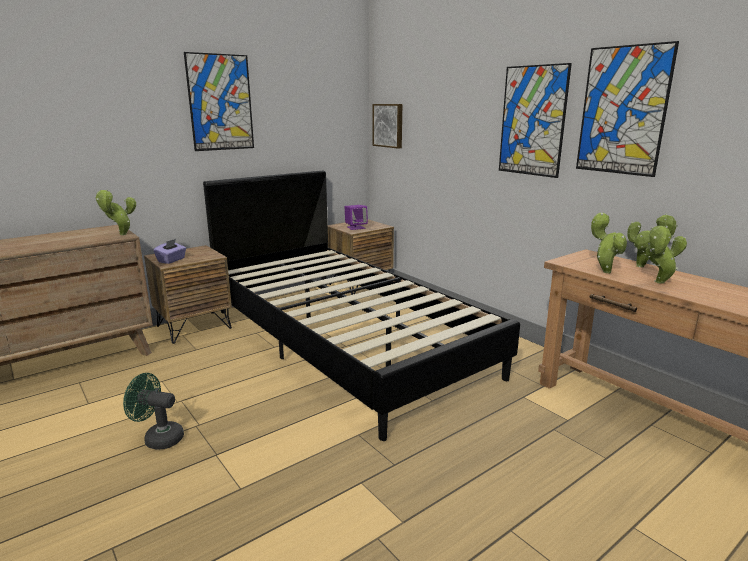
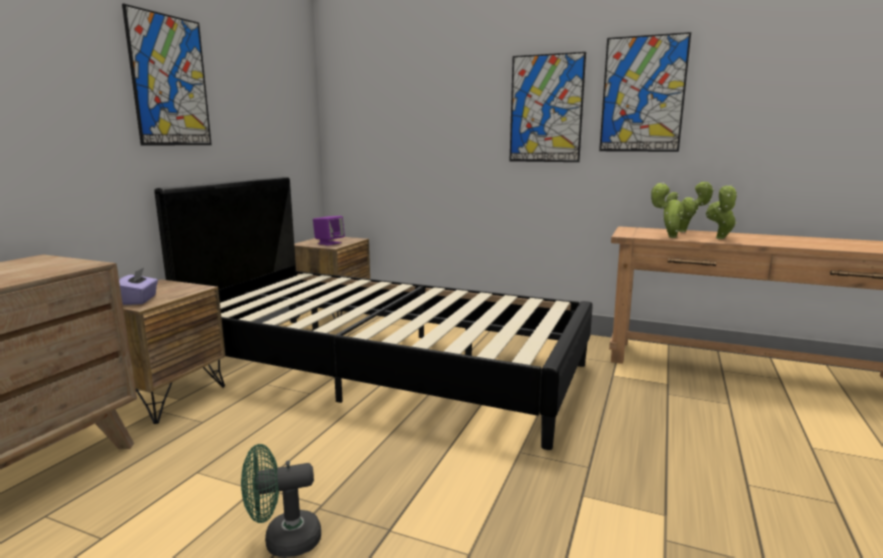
camera: 30 degrees left, 5 degrees down
potted plant [96,190,136,235] -> none
picture [372,104,402,148] -> none

